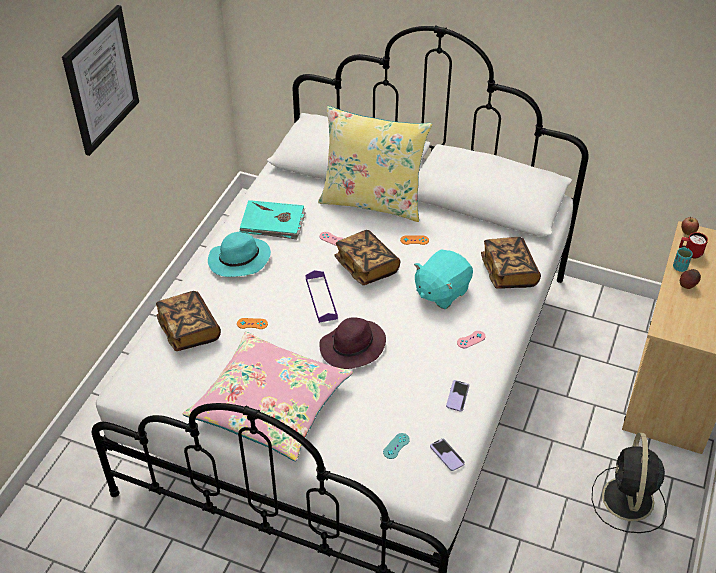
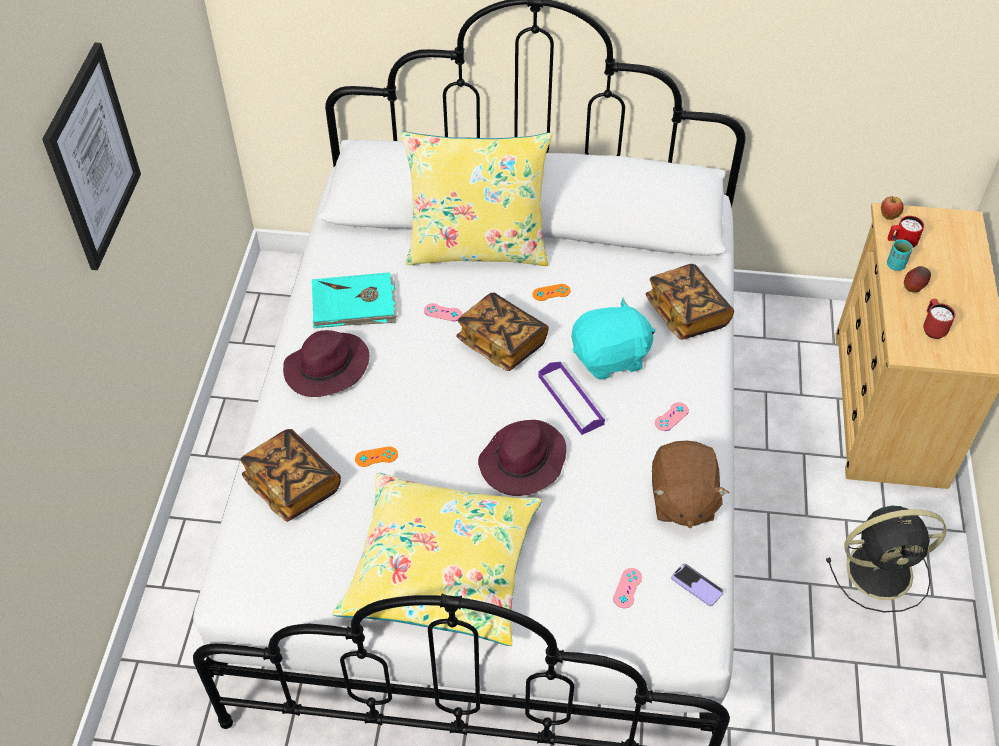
camera: 15 degrees left, 5 degrees up
pink pillow [183,332,353,461] -> yellow pillow [332,473,542,646]
turquoise hat [208,232,271,277] -> purple hat [283,330,369,397]
purple tray [306,270,338,323] -> purple tray moved to [538,362,605,435]
turquoise game controller [383,433,410,459] -> pink game controller [613,568,642,608]
turquoise plush toy [414,250,473,309] -> turquoise plush toy turned 135 degrees counterclockwise [571,297,656,380]
phone [446,380,469,412] -> brown plush toy [652,441,729,528]
black fan [592,433,667,533] -> black fan turned 90 degrees counterclockwise [826,506,947,612]
none -> red mug [923,299,955,339]

